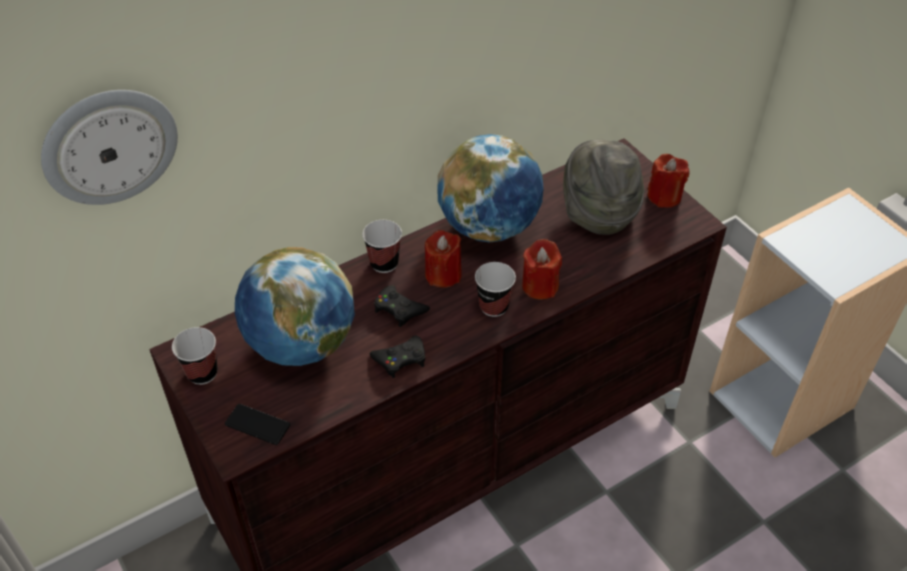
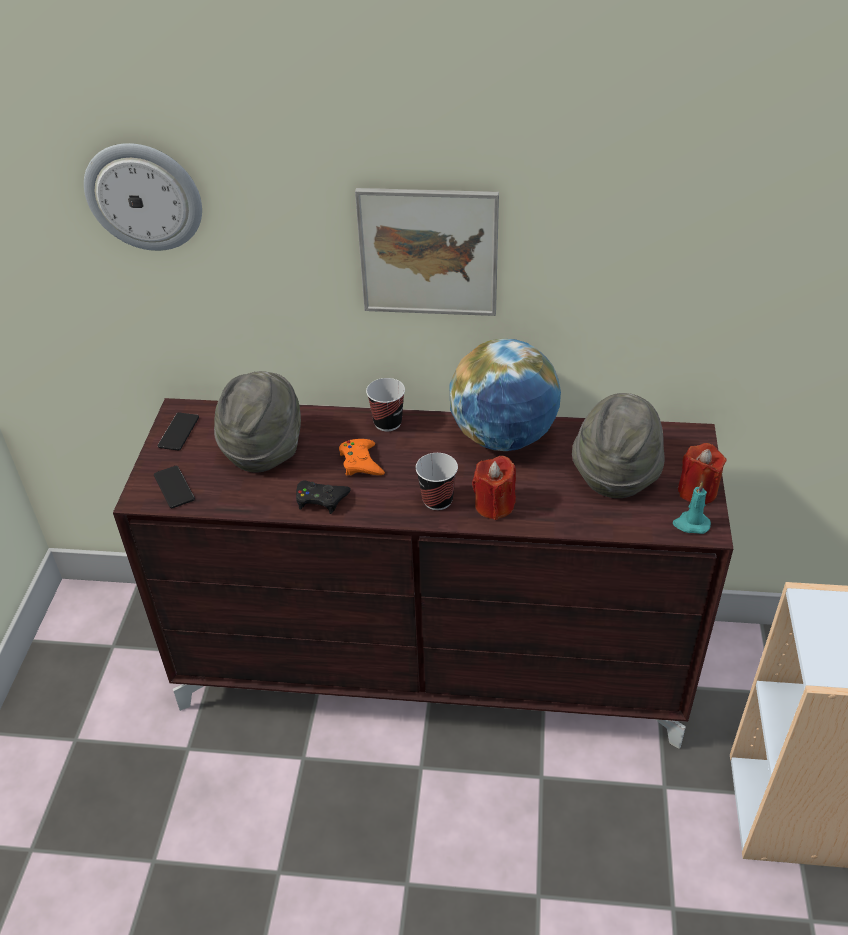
camera: 40 degrees right, 5 degrees down
cup [172,327,218,385] -> phone [158,413,199,451]
globe [235,247,355,366] -> grey hat [214,371,301,473]
black game controller [374,285,430,327] -> orange game controller [339,439,385,476]
red candle [425,230,462,288] -> none
none -> picture [355,188,499,316]
none -> turquoise candle [673,482,711,534]

